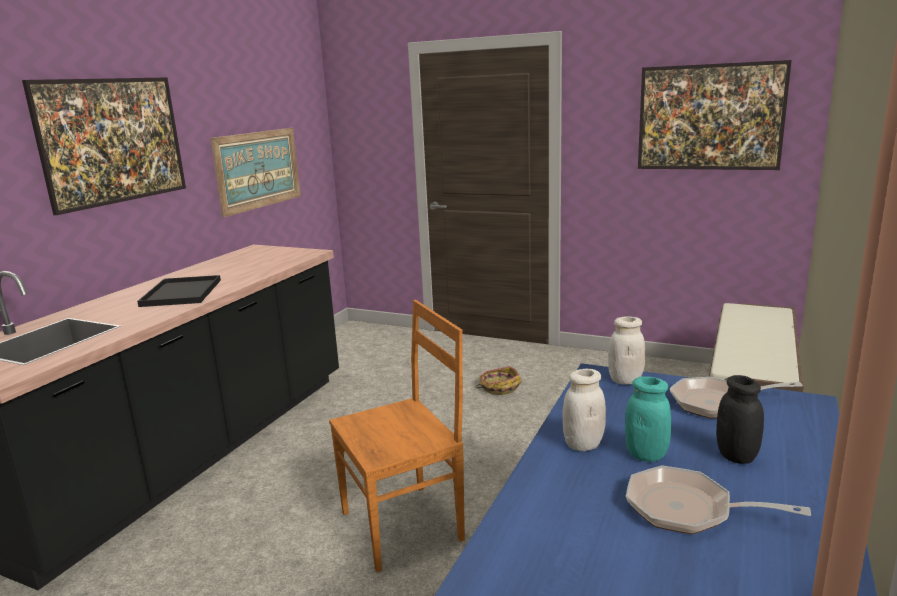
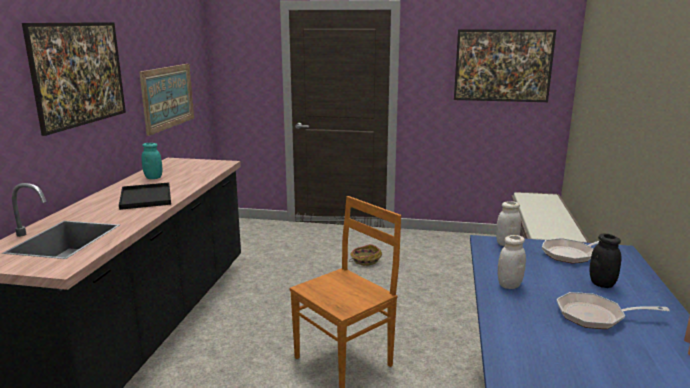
camera: 15 degrees left, 0 degrees up
turquoise jar [625,376,671,462] -> turquoise jar moved to [141,143,162,179]

